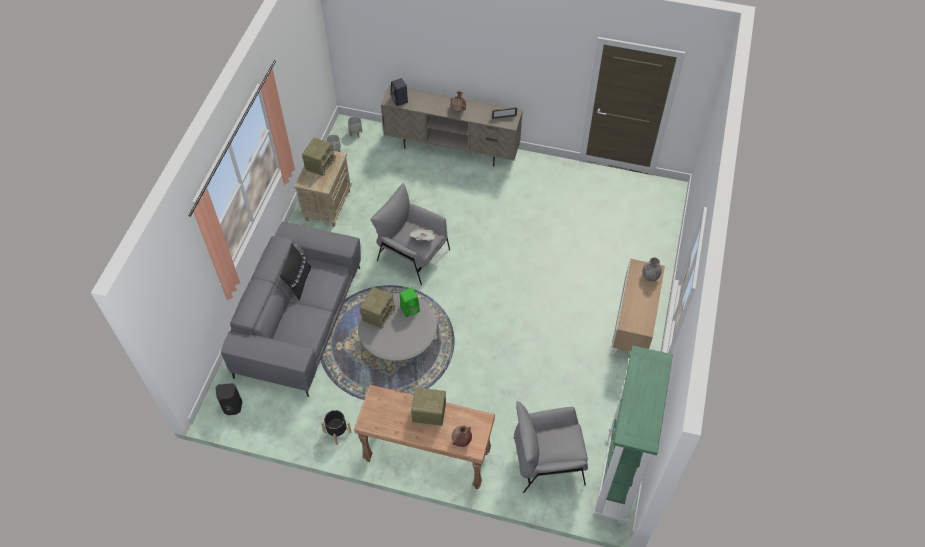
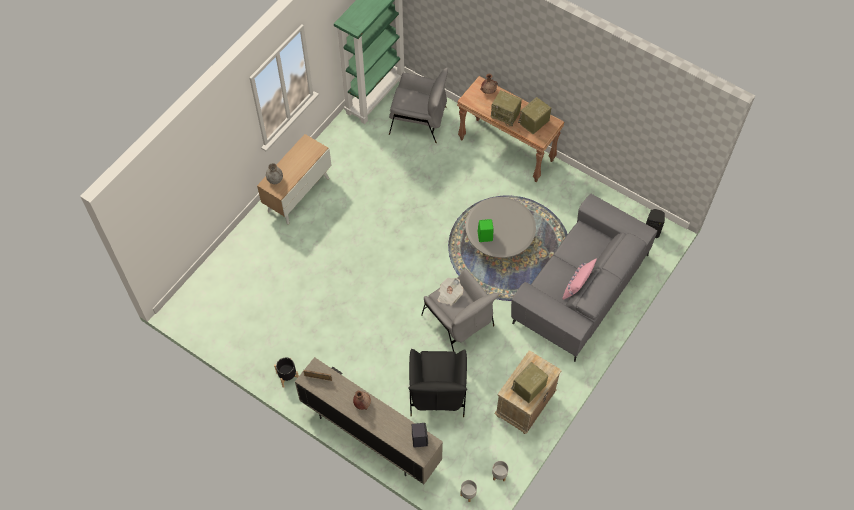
camera: 160 degrees left, 5 degrees up
black pillow [280,243,311,300] -> pink pillow [563,259,597,300]
black planter [321,410,351,445] -> black planter moved to [274,357,299,388]
radio [360,287,396,329] -> radio moved to [518,97,551,134]
none -> black armchair [408,349,467,417]

